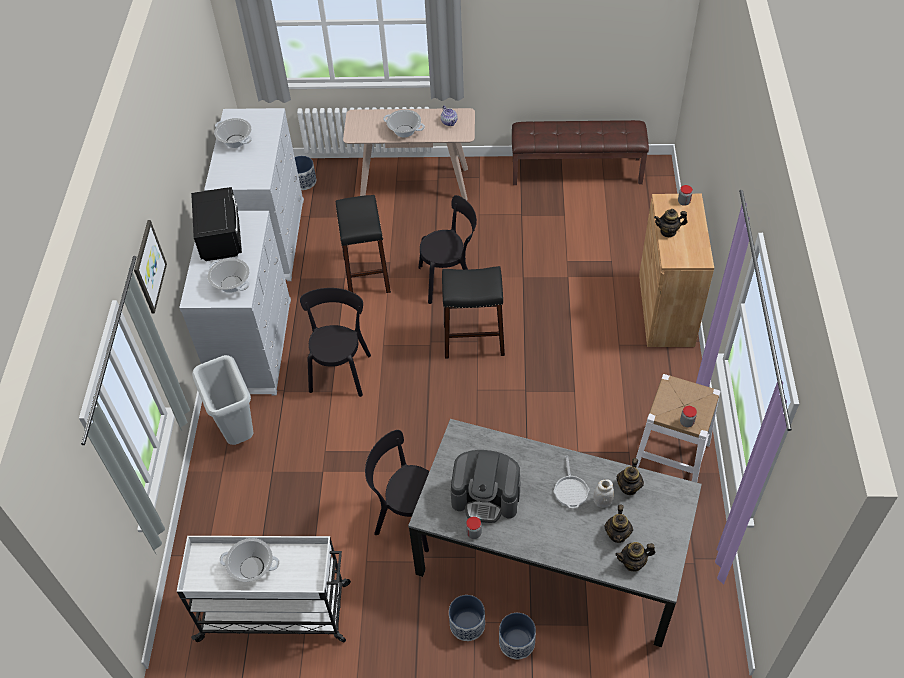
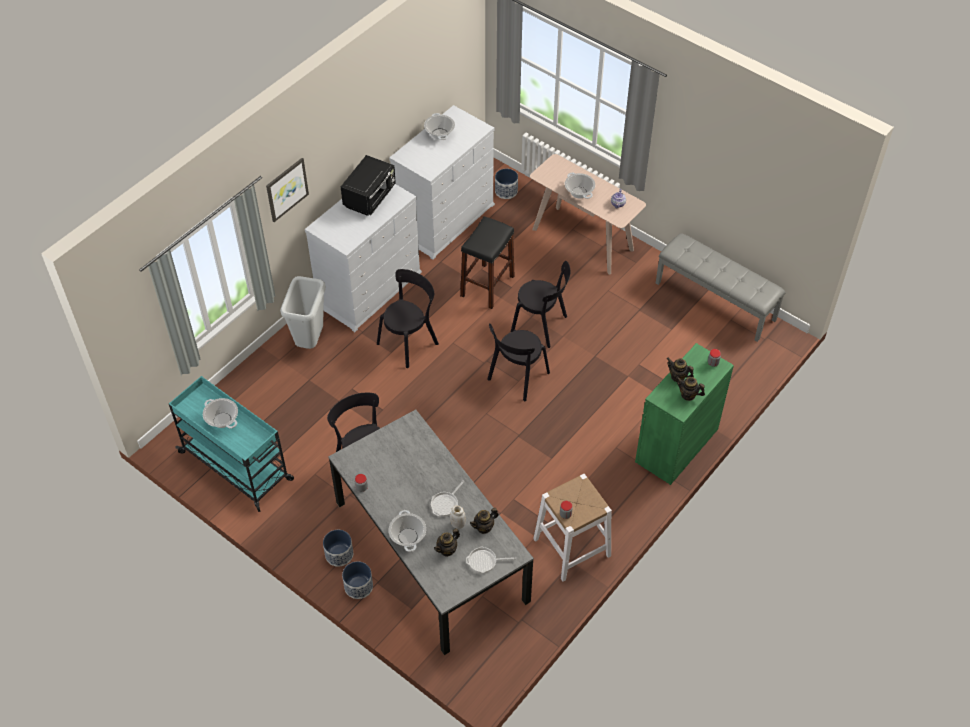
camera: 35 degrees right, 0 degrees up
white cart [177,536,351,642] -> turquoise cart [169,376,294,512]
cooking pot [208,258,249,293] -> cooking pot moved to [388,510,426,552]
black stool [442,266,505,359] -> black chair [487,323,550,401]
coffee machine [450,450,521,523] -> none
brown bench [512,120,649,185] -> grey bench [656,233,786,342]
teapot [615,542,655,572] -> teapot moved to [677,377,705,401]
brown cabinet [639,194,714,347] -> green cabinet [635,343,734,485]
none -> frying pan [466,546,516,573]

